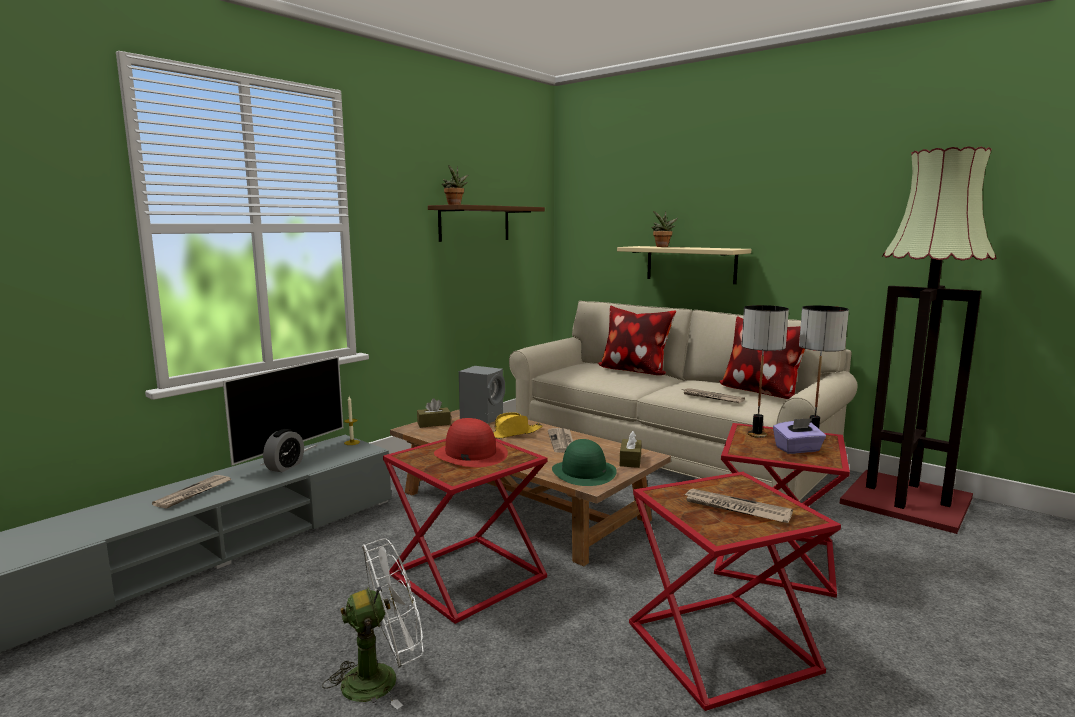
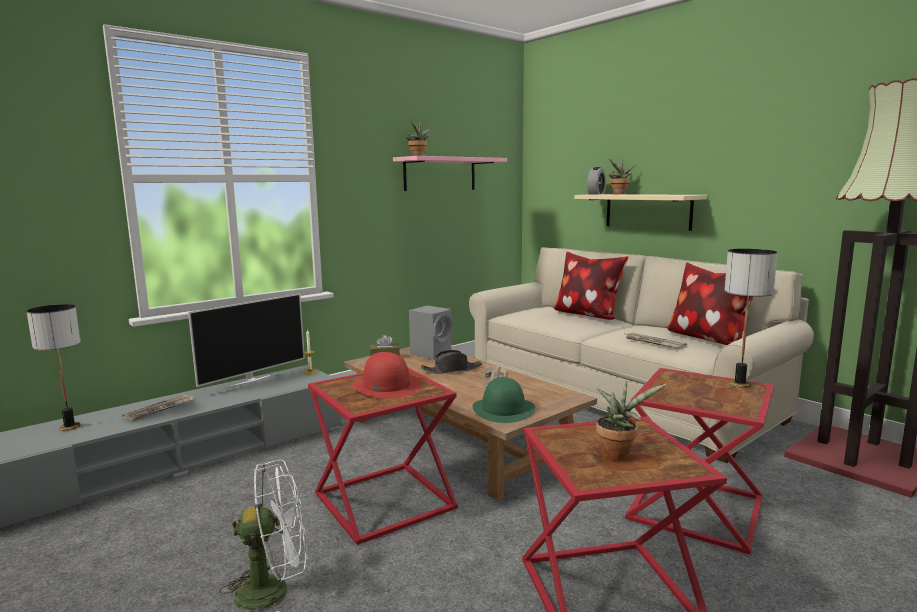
camera: 10 degrees right, 0 degrees up
alarm clock [263,429,304,472] -> alarm clock moved to [587,167,606,195]
brown shelf [428,205,545,242] -> pink shelf [393,156,507,191]
yellow hat [493,412,542,439] -> black hat [421,350,482,374]
brown tissue box [620,431,642,468] -> none
newspaper [683,488,793,523] -> potted plant [596,381,666,460]
table lamp [741,305,789,438] -> table lamp moved to [27,304,81,431]
purple tissue box [773,418,826,454] -> none

